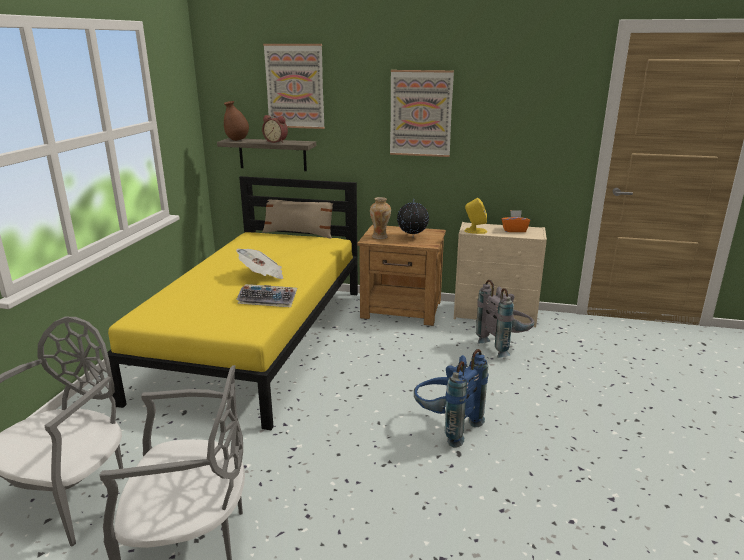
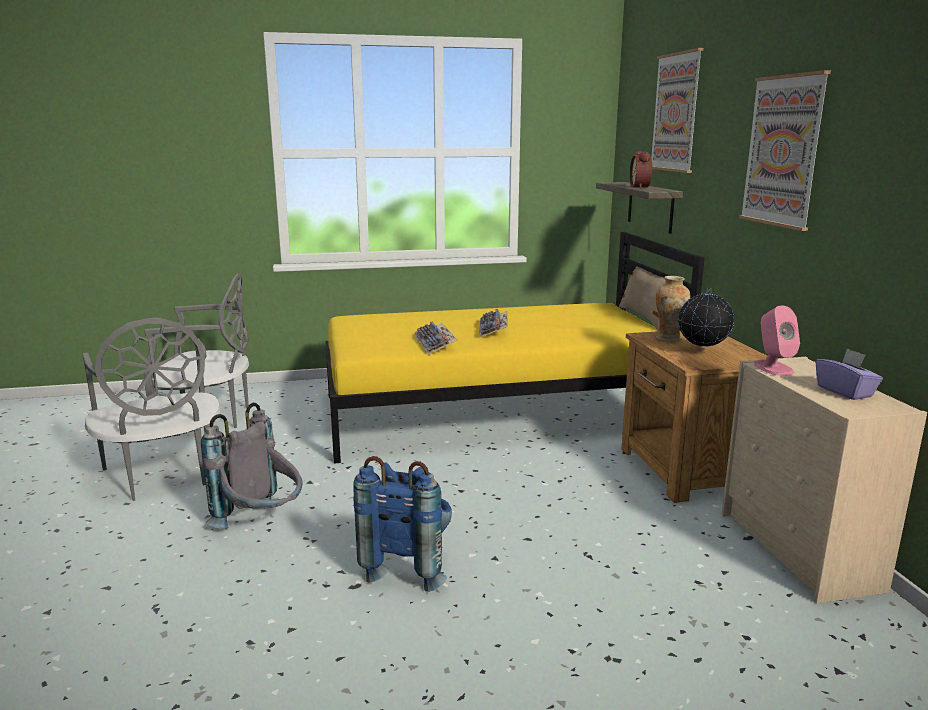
camera: 65 degrees right, 5 degrees down
brown vase [224,101,249,141] -> none
newspaper [236,249,283,279] -> keyboard [479,309,508,338]
yellow speaker [464,198,487,234] -> pink speaker [754,306,800,375]
grey backpack [476,280,534,358] -> grey backpack moved to [201,403,303,529]
orange tissue box [502,210,530,232] -> purple tissue box [816,348,883,400]

